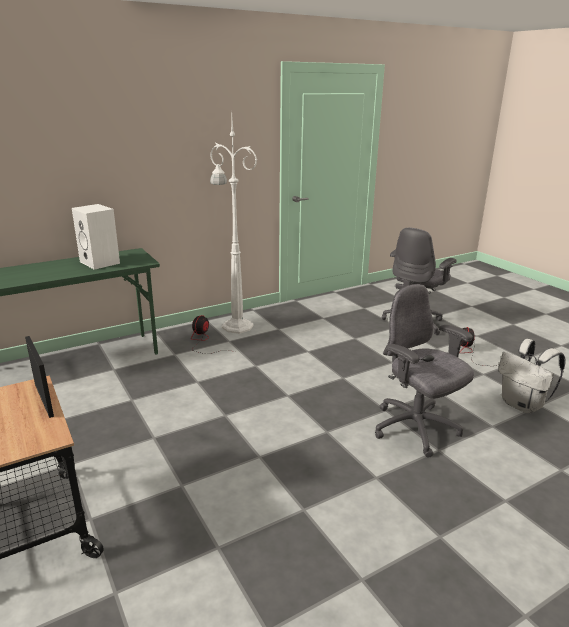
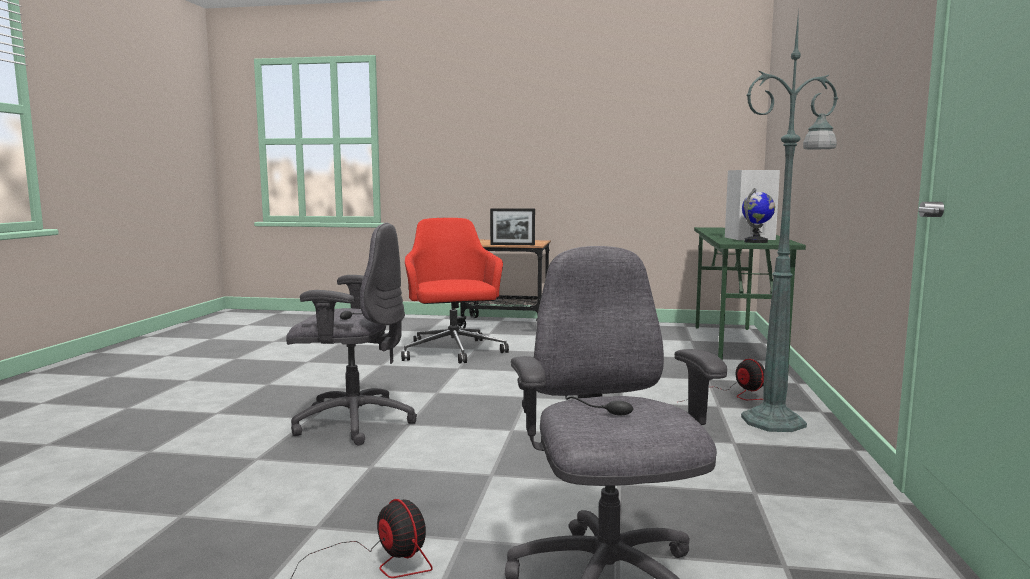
camera: 130 degrees right, 15 degrees down
white floor lamp [210,119,257,334] -> green floor lamp [741,10,838,432]
white backpack [498,339,566,414] -> none
none -> red office chair [401,218,509,364]
none -> globe [742,188,775,243]

